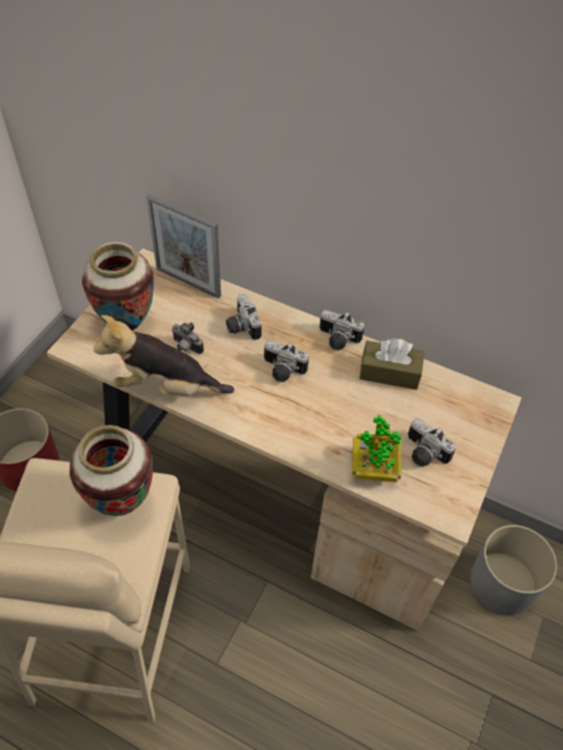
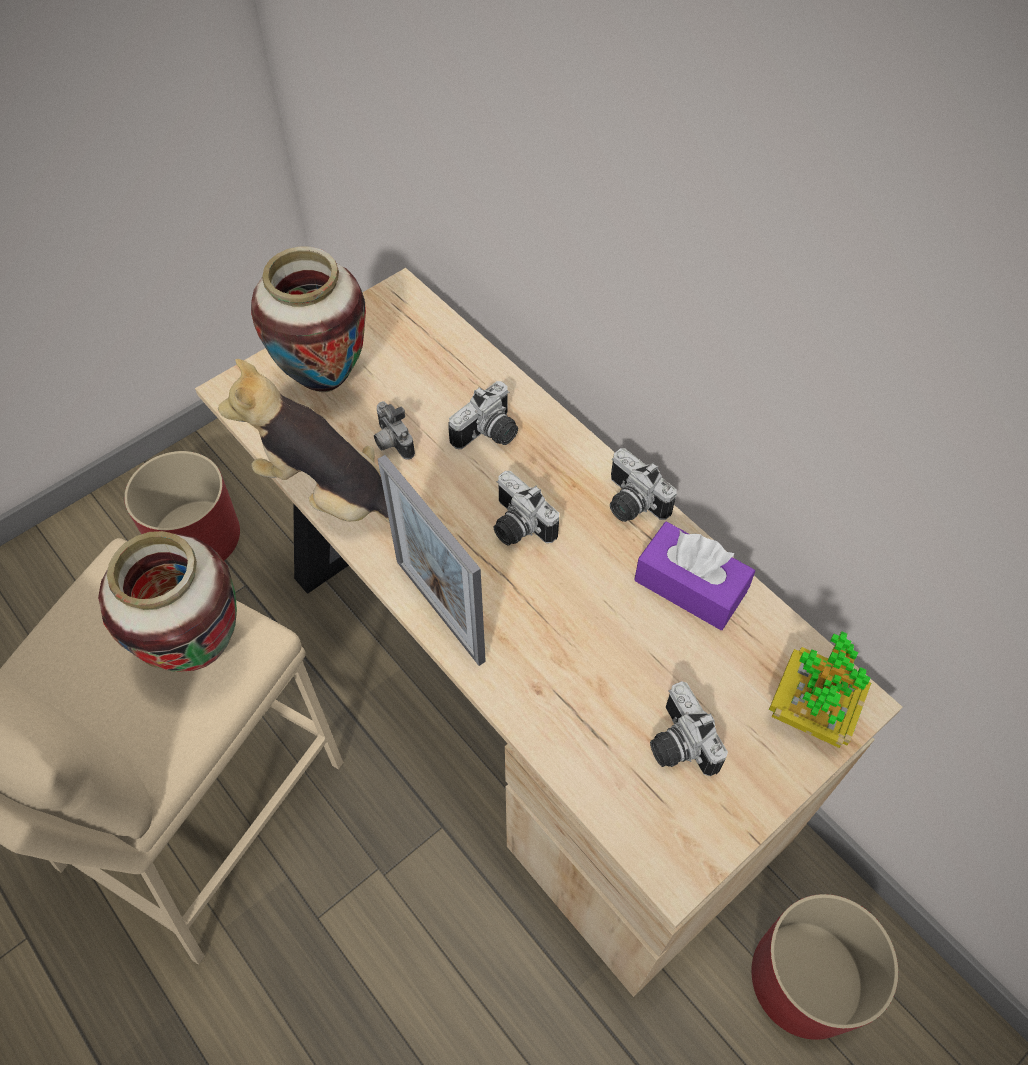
camera: 25 degrees right, 5 degrees up
picture frame [146,194,221,299] -> picture frame moved to [378,455,486,666]
camera [226,294,262,340] -> camera turned 135 degrees counterclockwise [448,381,518,449]
potted plant [352,415,401,482] -> potted plant moved to [769,631,871,748]
brown tissue box [359,339,425,390] -> purple tissue box [634,521,755,630]
grey planter [470,525,557,615] -> red planter [751,894,898,1040]

